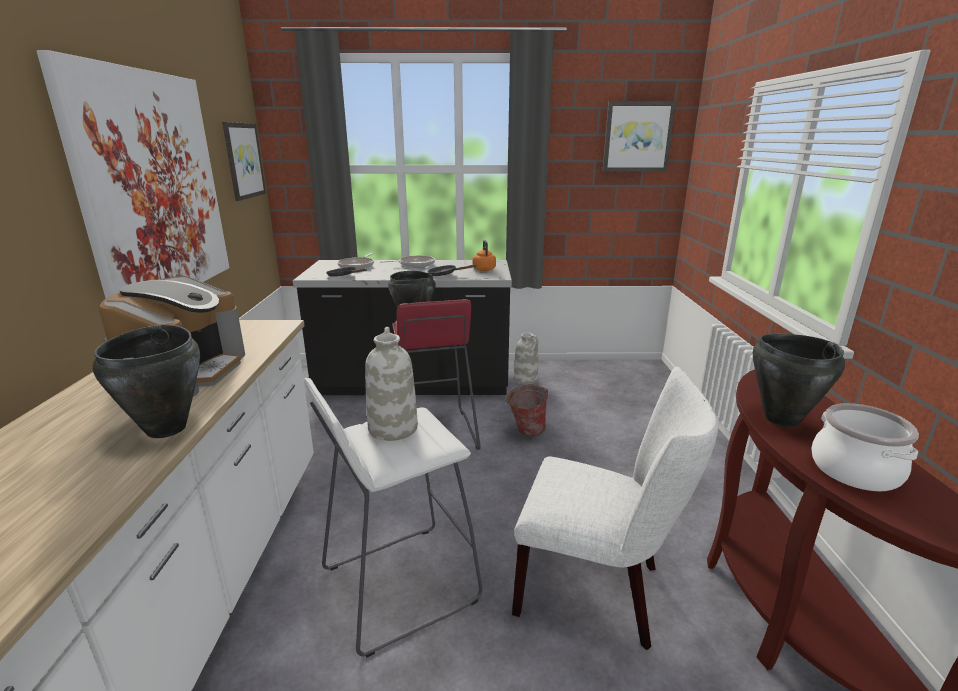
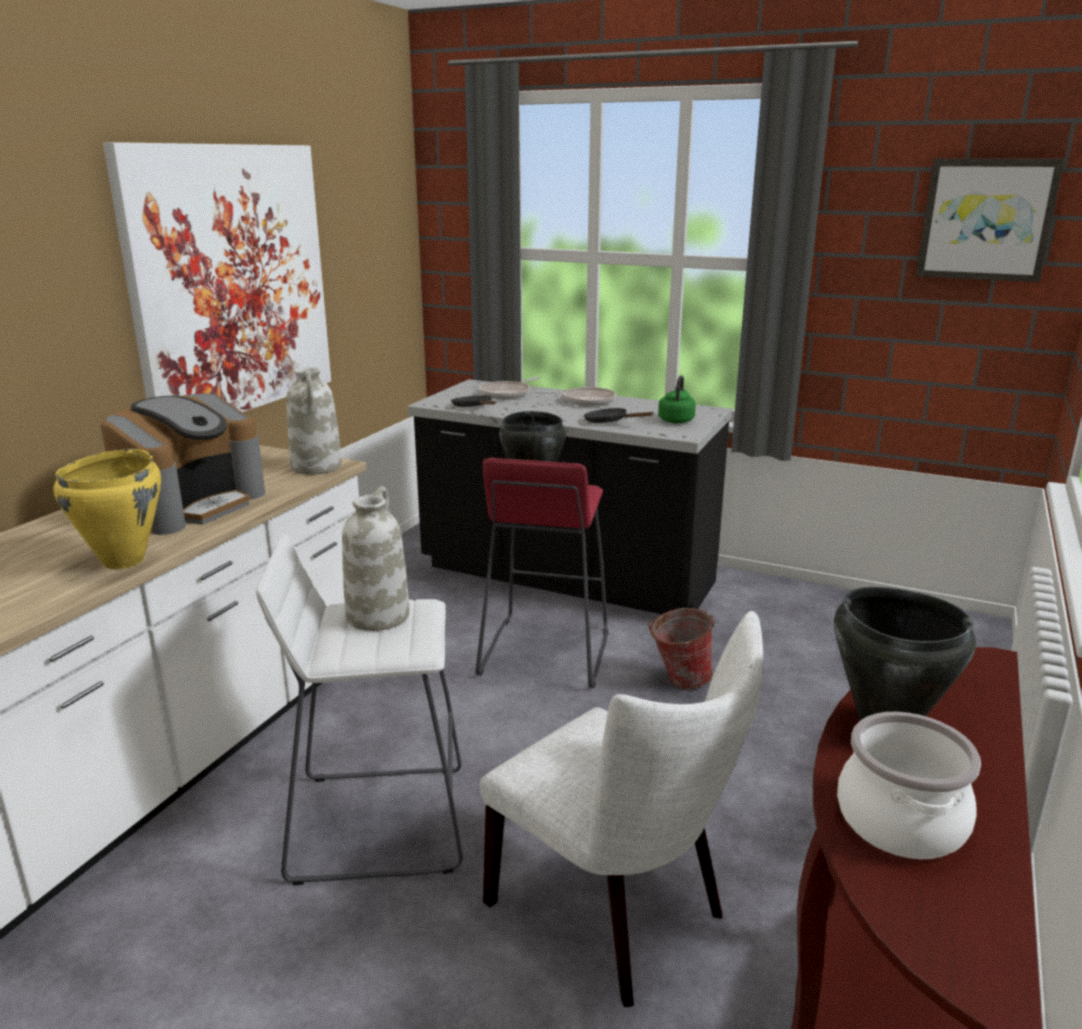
camera: 25 degrees right, 0 degrees up
black cooking pot [92,325,200,438] -> yellow cooking pot [53,449,161,569]
picture [222,122,266,201] -> none
orange kettle [472,240,496,271] -> green kettle [658,375,696,423]
white vase [514,333,538,384] -> white vase moved to [286,367,342,475]

